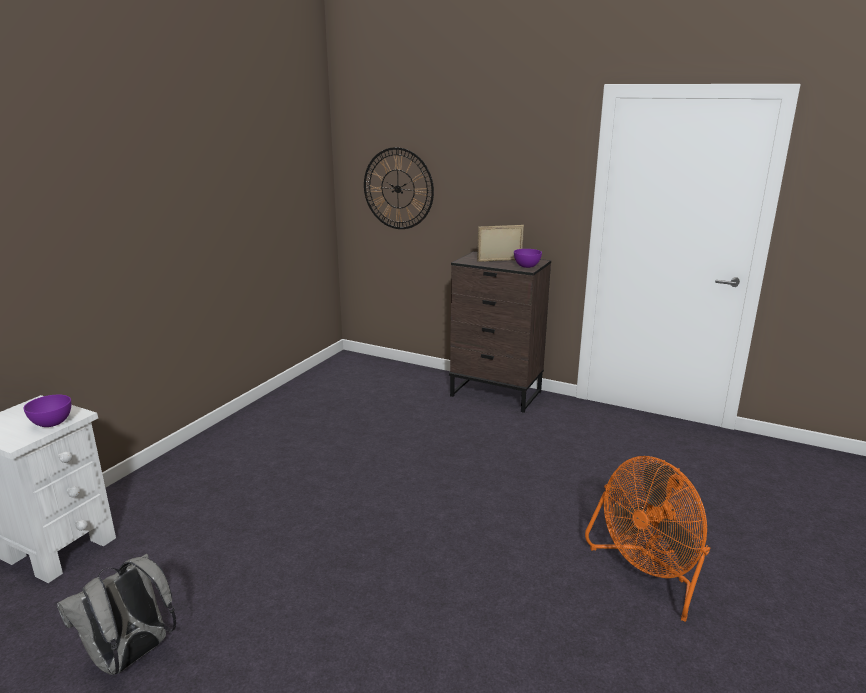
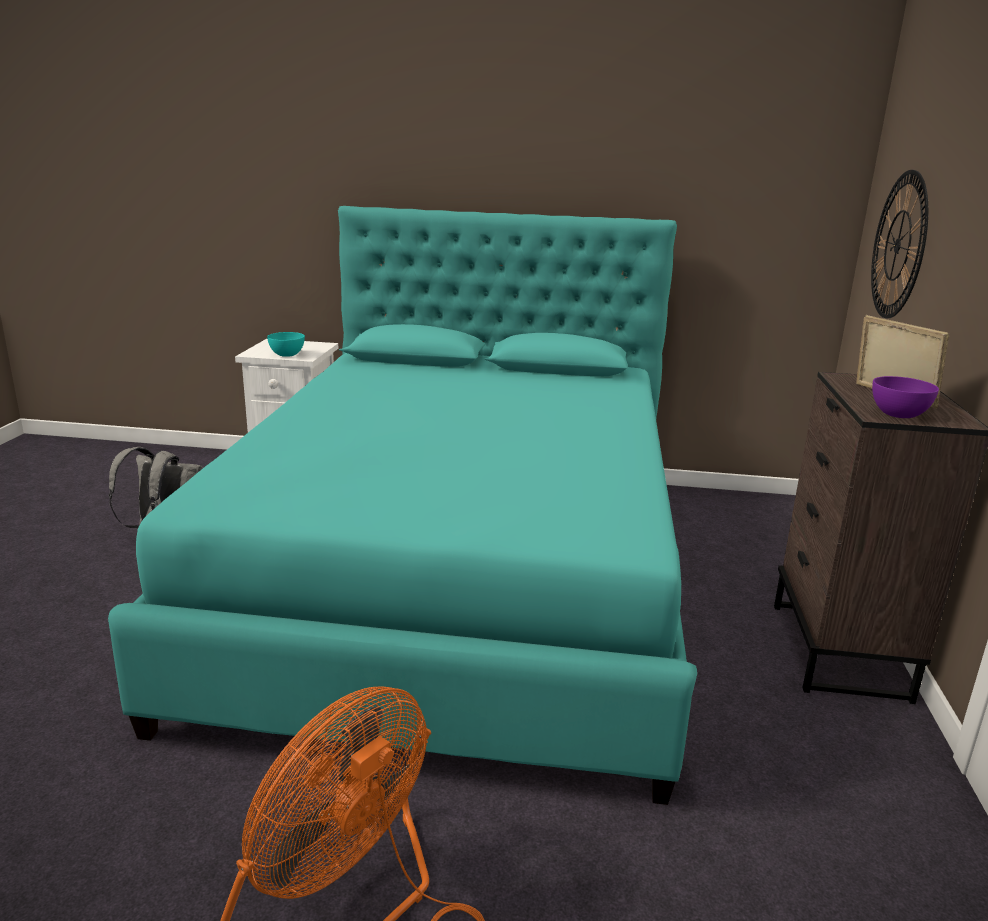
camera: 70 degrees right, 0 degrees up
purple bowl [23,395,71,427] -> turquoise bowl [267,332,305,357]
none -> turquoise bed [108,206,697,805]

